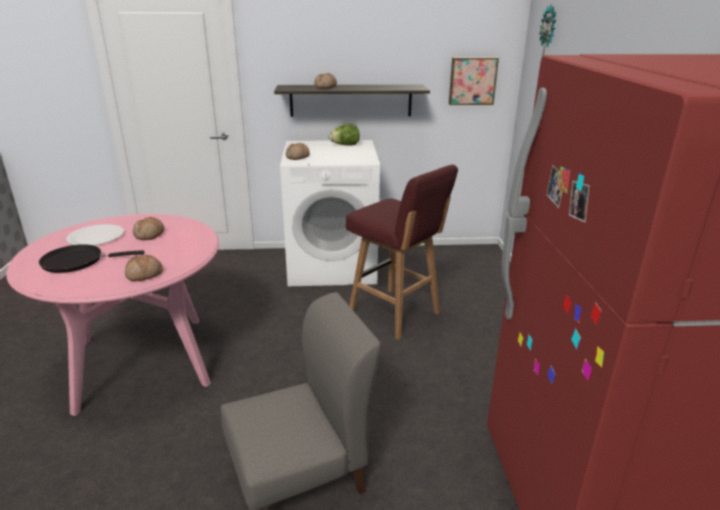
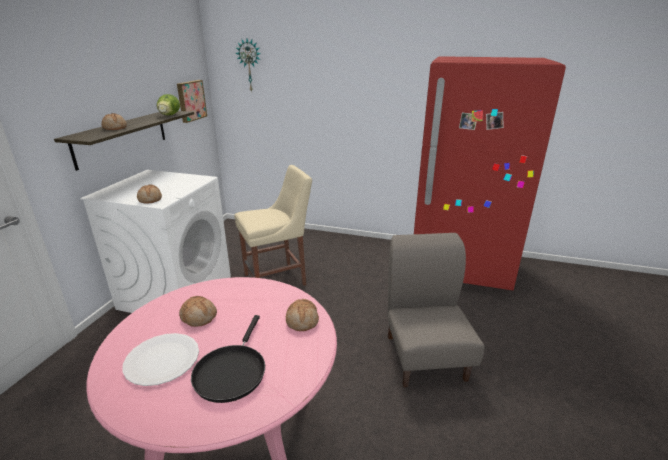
camera: 70 degrees left, 0 degrees up
lettuce [329,123,360,146] -> lettuce moved to [157,94,180,115]
red stool [346,165,458,340] -> beige chair [234,165,312,286]

